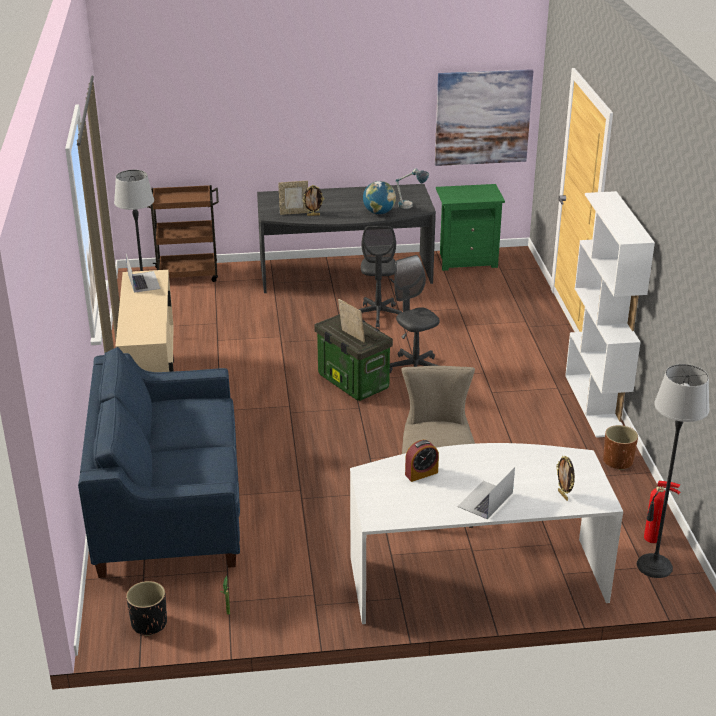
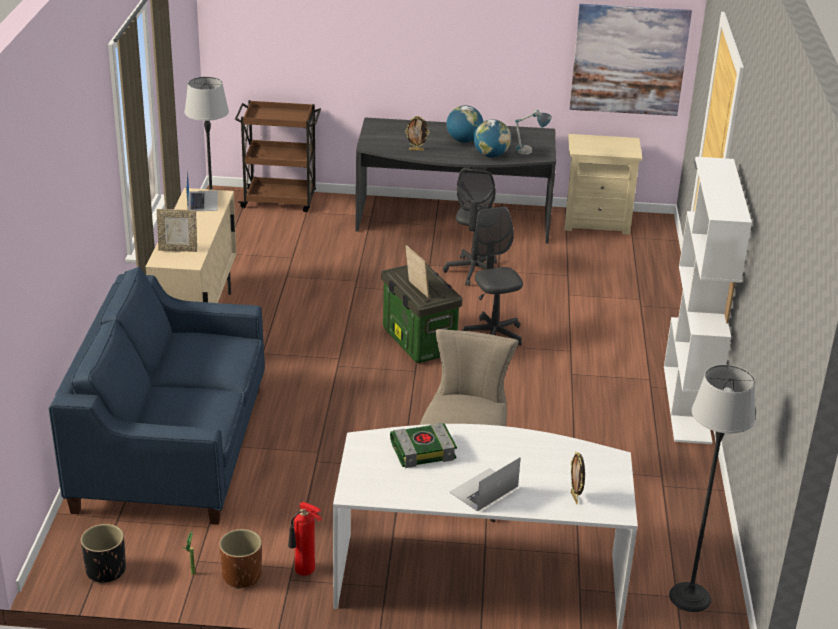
camera: 10 degrees right, 0 degrees up
picture frame [278,181,309,215] -> picture frame moved to [157,209,197,252]
alarm clock [405,440,439,482] -> book [390,423,457,468]
green nightstand [436,184,505,271] -> beige nightstand [564,134,642,235]
brown planter [603,425,638,470] -> brown planter moved to [219,529,262,589]
fire extinguisher [644,481,680,543] -> fire extinguisher moved to [288,502,322,576]
none -> globe [446,105,483,143]

